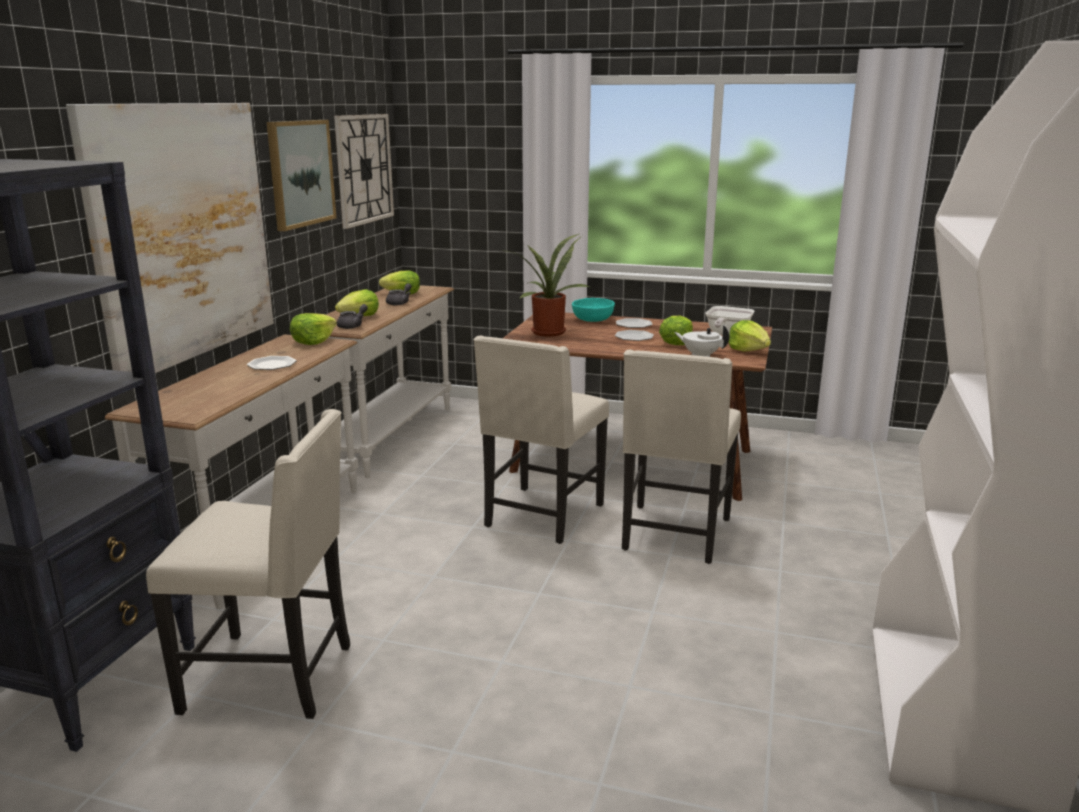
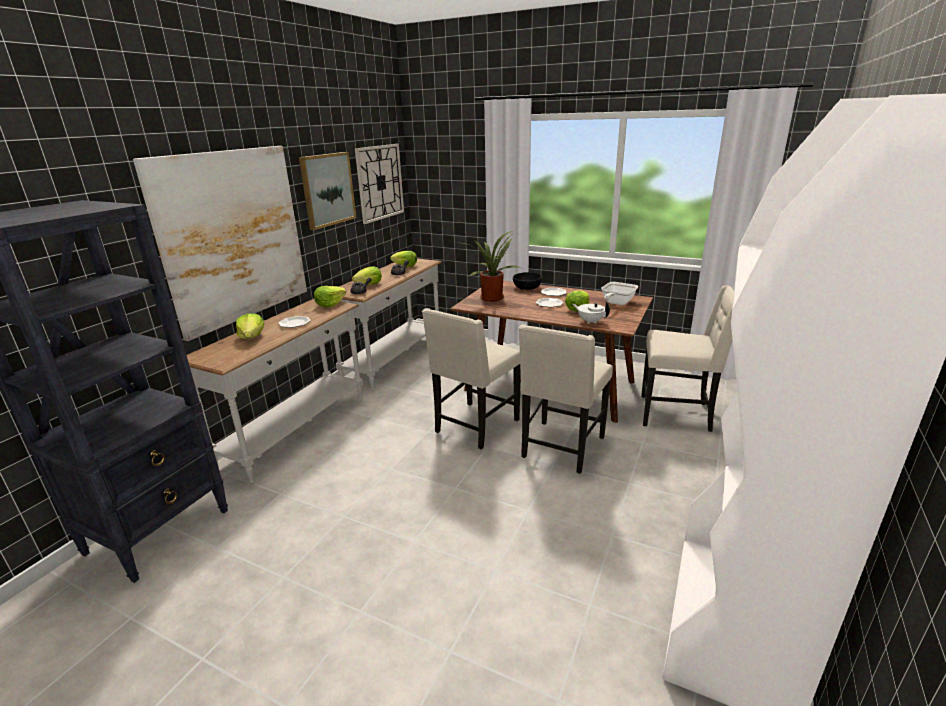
camera: 10 degrees right, 5 degrees up
beige chair [146,409,350,719] -> beige chair moved to [641,285,734,432]
turquoise bowl [572,298,615,322] -> black bowl [513,272,542,290]
lettuce [729,320,771,352] -> lettuce moved to [236,313,264,339]

